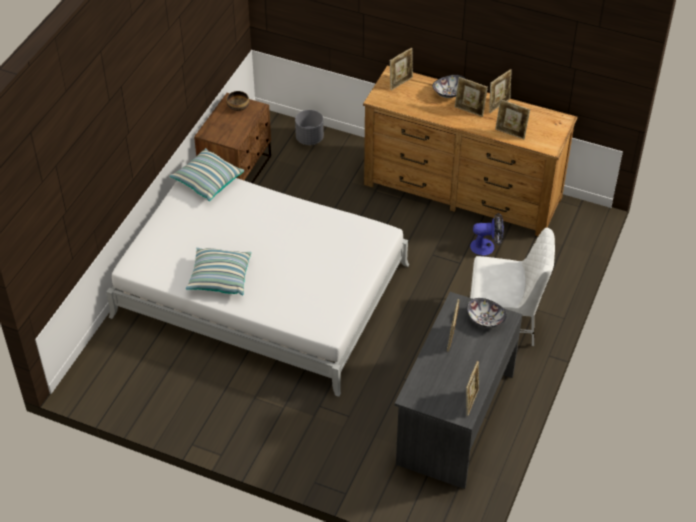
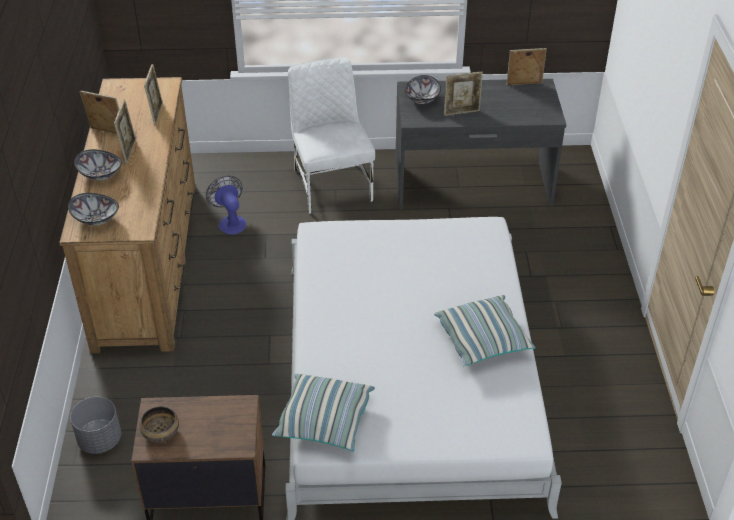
camera: 115 degrees left, 5 degrees down
picture frame [390,48,413,90] -> bowl [68,193,119,225]

